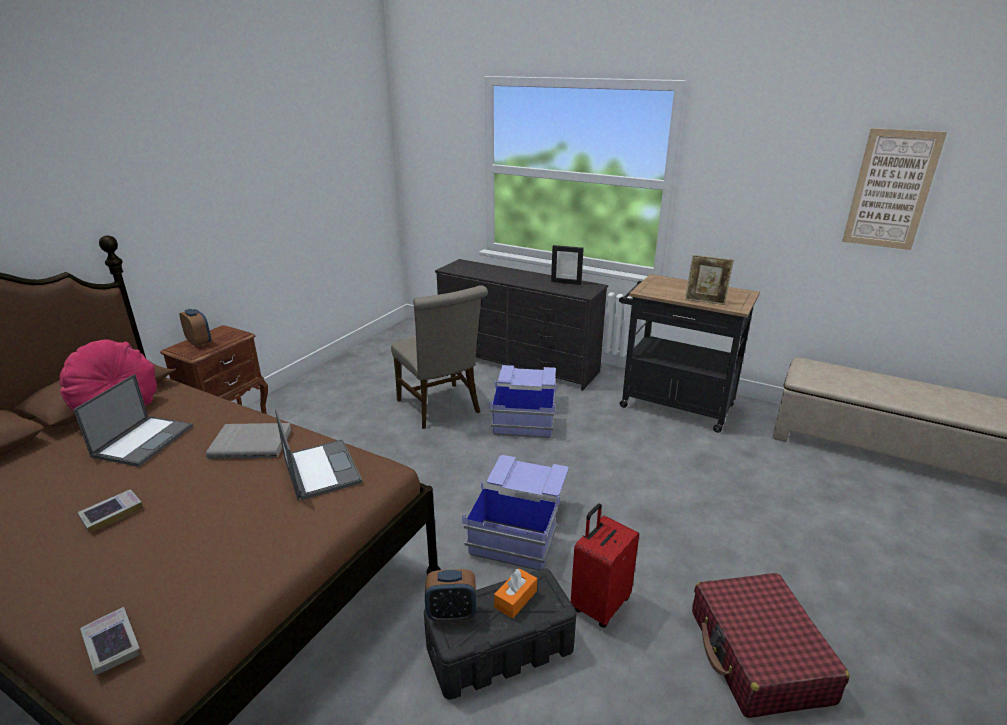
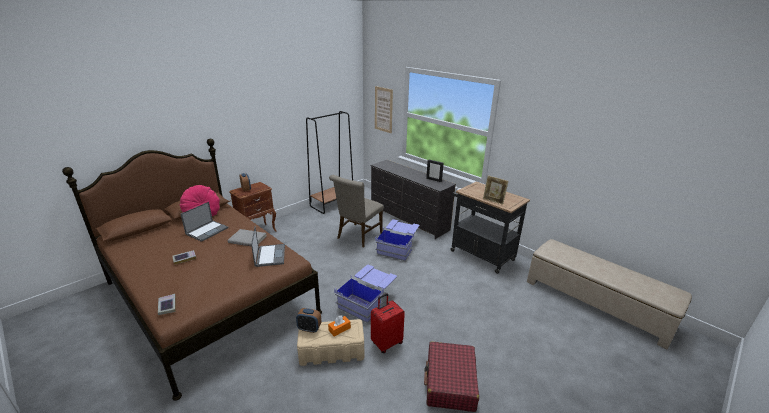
camera: 15 degrees right, 0 degrees up
beige chair [391,285,488,429] -> beige chair turned 45 degrees clockwise [329,175,384,247]
black storage box [424,568,576,700] -> beige storage box [297,319,364,366]
picture [842,128,947,250] -> picture moved to [375,86,393,133]
none -> clothes rack [306,111,353,214]

